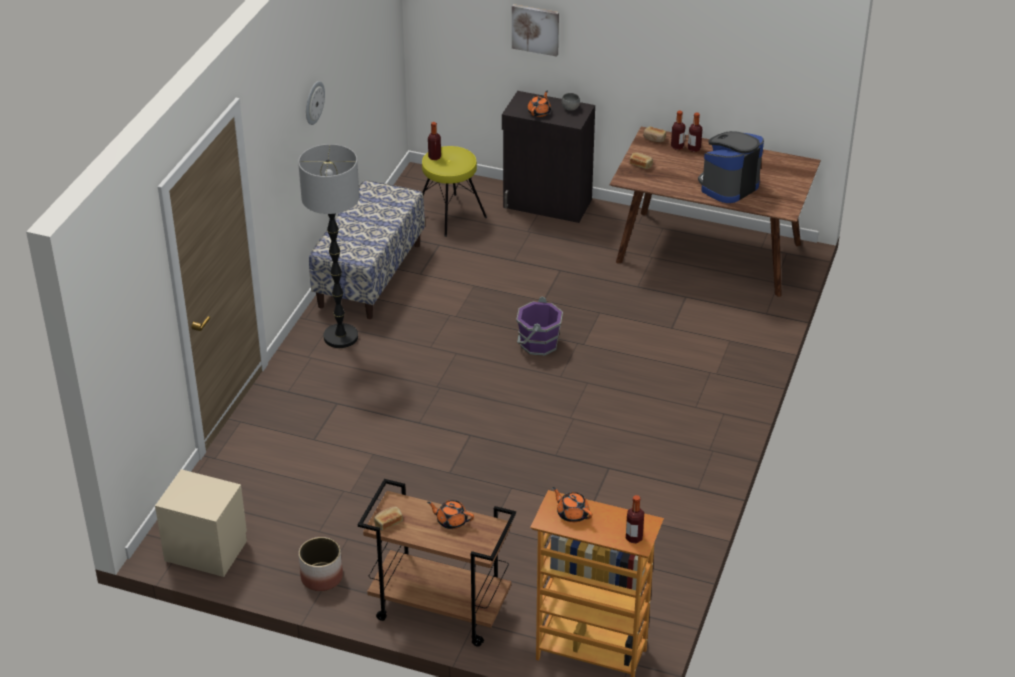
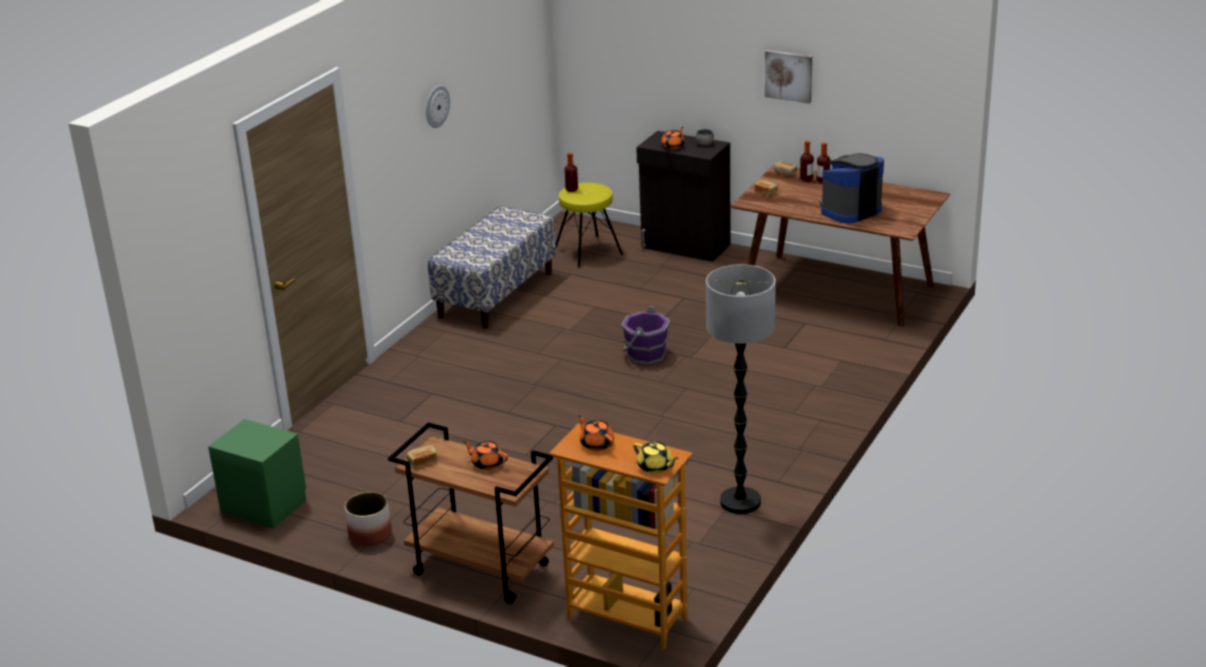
camera: 10 degrees right, 10 degrees down
beige nightstand [155,469,247,577] -> green nightstand [208,419,306,529]
floor lamp [298,144,360,348] -> floor lamp moved to [706,265,776,514]
picture [512,4,559,57] -> picture moved to [765,50,812,104]
bottle [626,495,644,543] -> yellow teapot [633,442,679,474]

